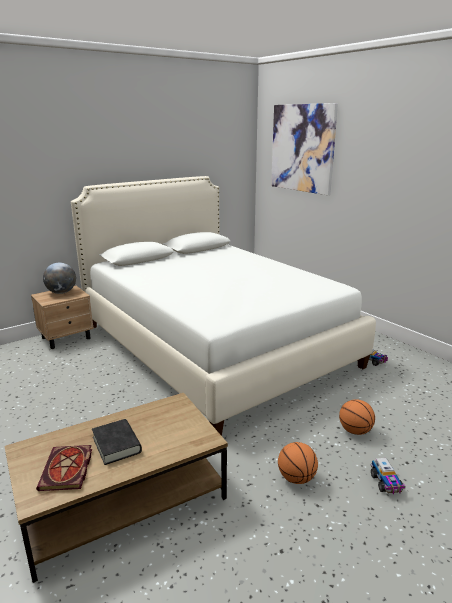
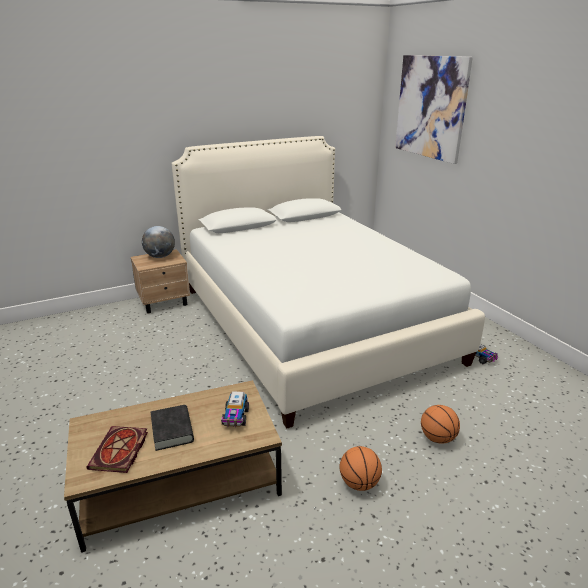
camera: 10 degrees right, 5 degrees up
toy truck [371,458,406,495] -> toy truck moved to [221,391,249,427]

